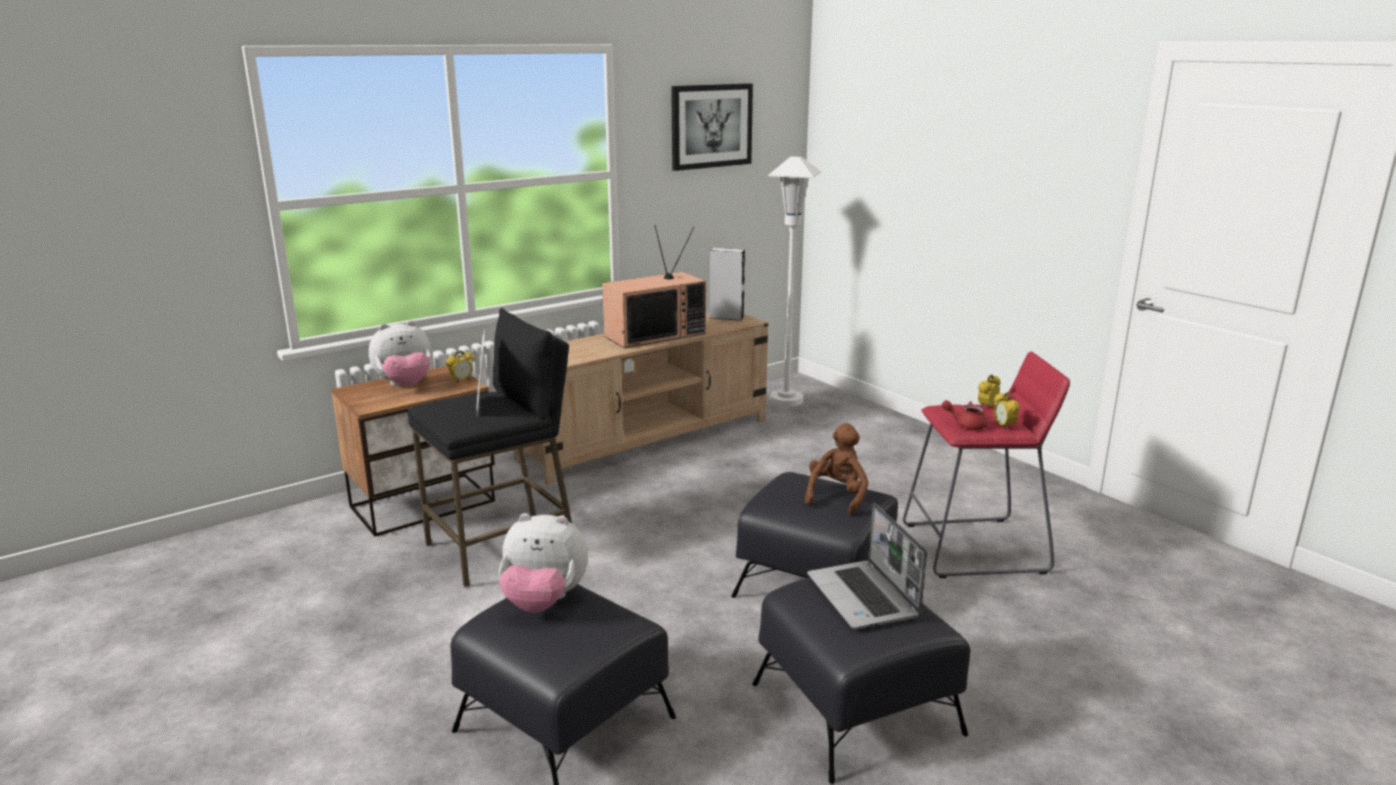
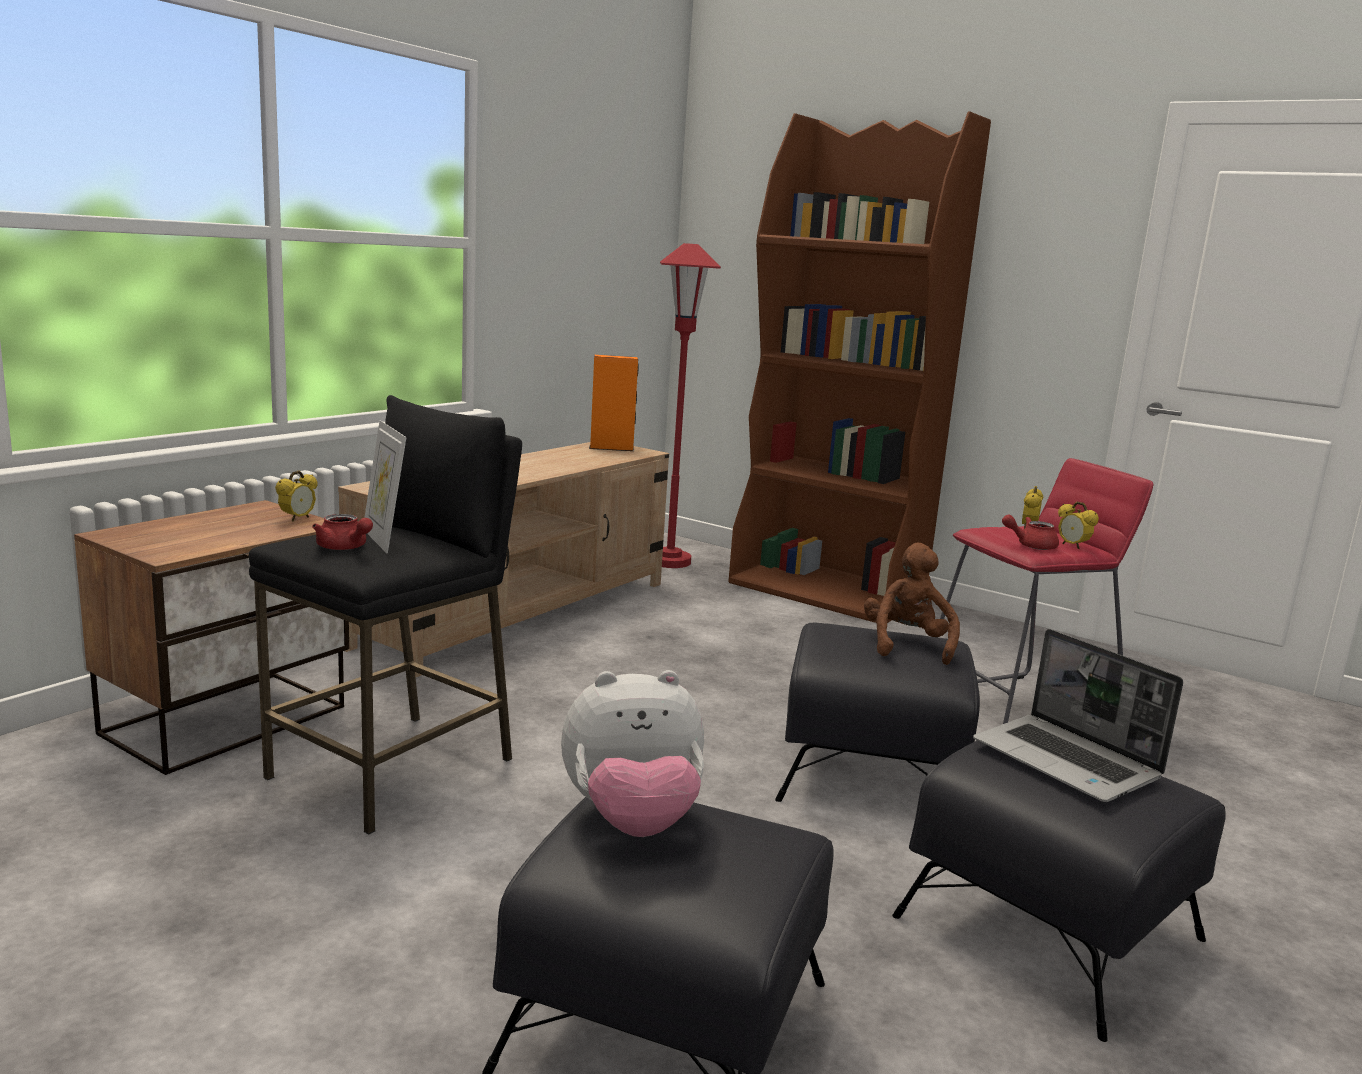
camera: 20 degrees left, 5 degrees down
plush toy [369,320,431,386] -> none
television [602,225,706,349] -> none
picture [671,83,753,171] -> none
grey speaker [709,248,745,321] -> orange speaker [589,355,639,451]
white floor lamp [768,156,821,406] -> red floor lamp [660,243,721,568]
none -> red teapot [312,514,373,550]
none -> brown bookcase [728,111,991,623]

